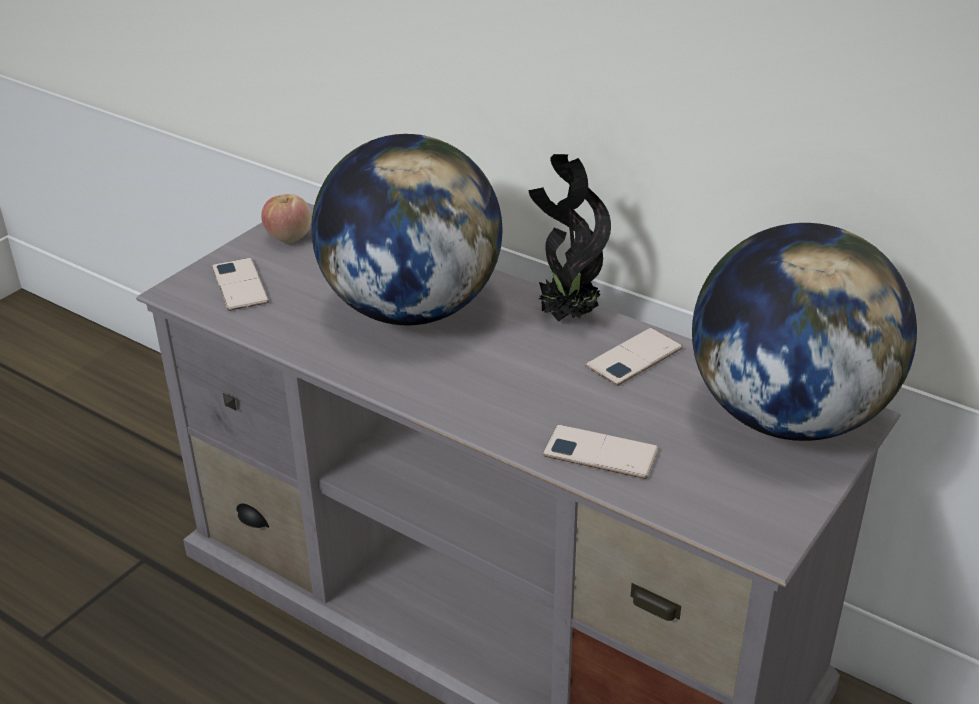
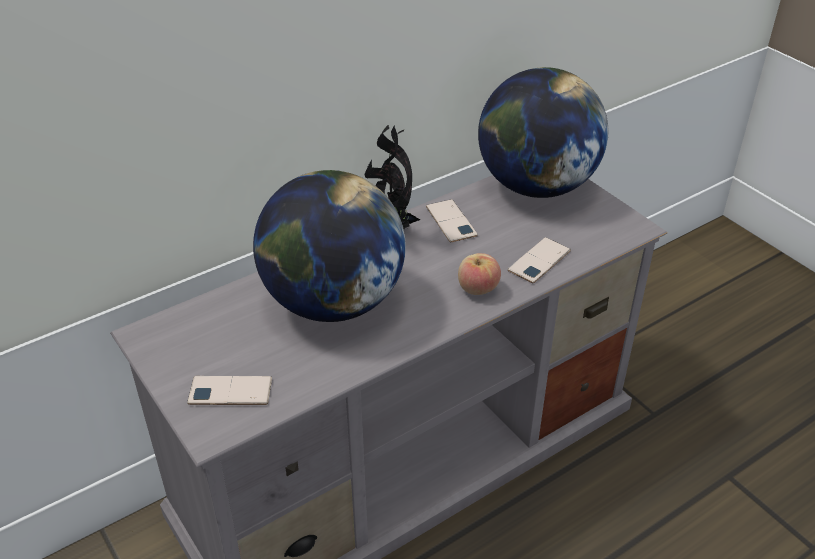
camera: 70 degrees left, 5 degrees up
apple [261,194,311,243] -> apple moved to [458,253,501,295]

